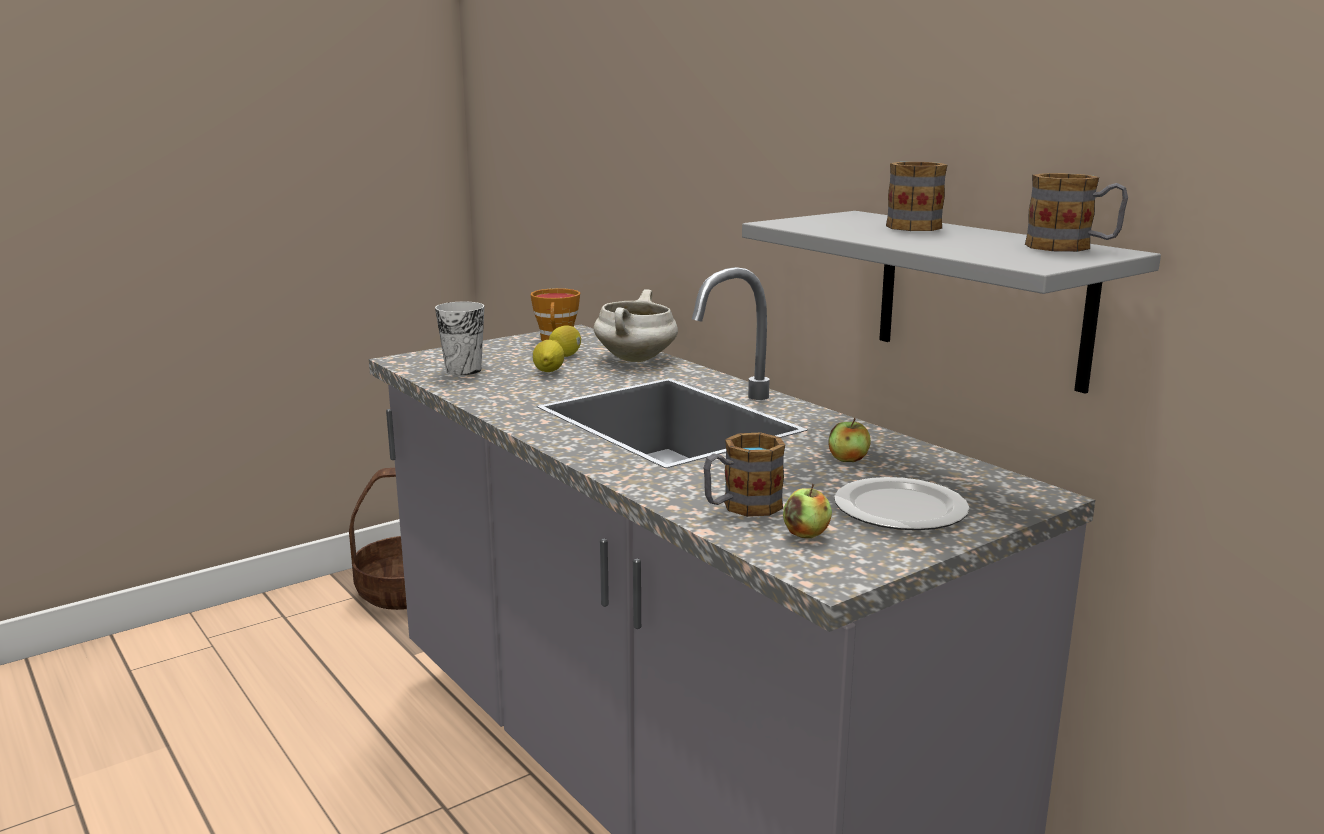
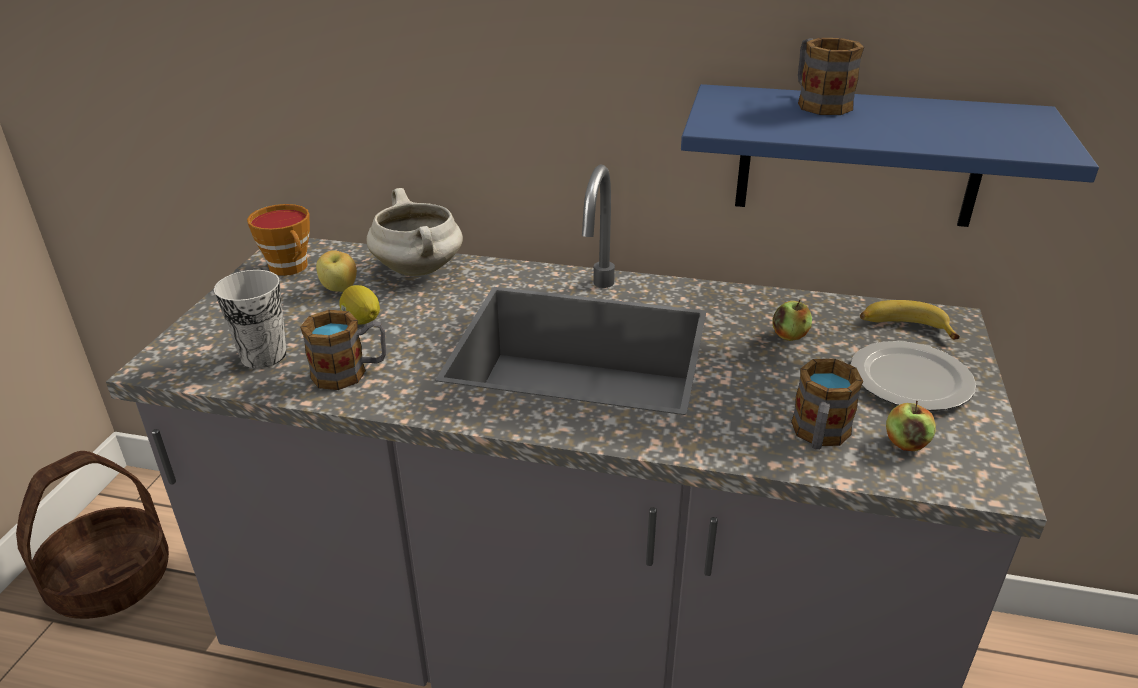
camera: 40 degrees left, 15 degrees up
lemon [549,325,581,357] -> apple [316,250,357,292]
grey shelf [742,211,1161,394] -> blue shelf [681,84,1099,227]
mug [1025,173,1128,252] -> mug moved to [300,310,386,390]
none -> banana [860,300,960,339]

